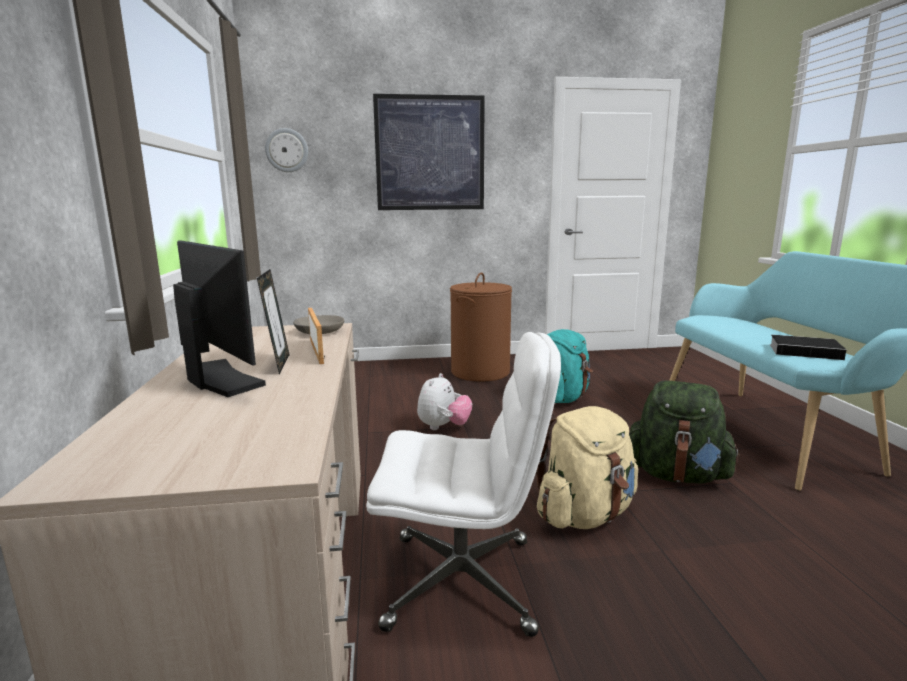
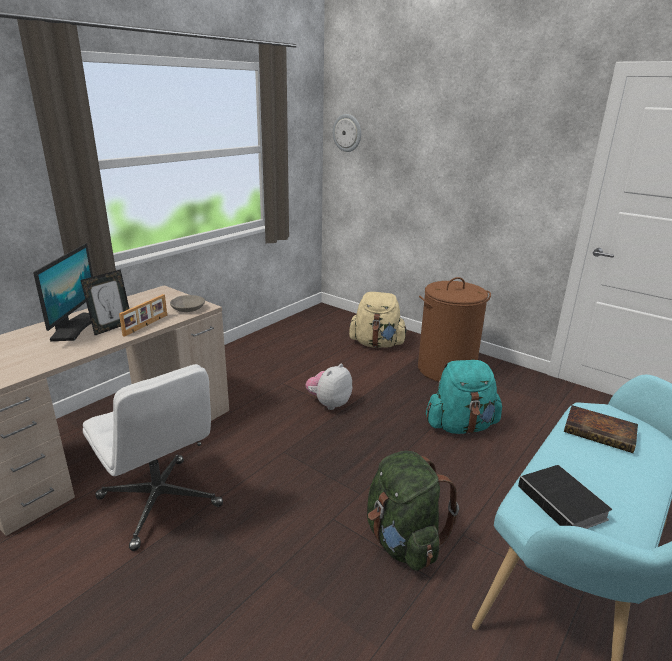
camera: 45 degrees right, 10 degrees up
picture [373,94,485,210] -> none
plush toy [417,373,472,430] -> plush toy turned 150 degrees clockwise [305,363,352,410]
beige backpack [536,406,638,529] -> beige backpack moved to [349,292,408,348]
none -> book [564,405,638,453]

